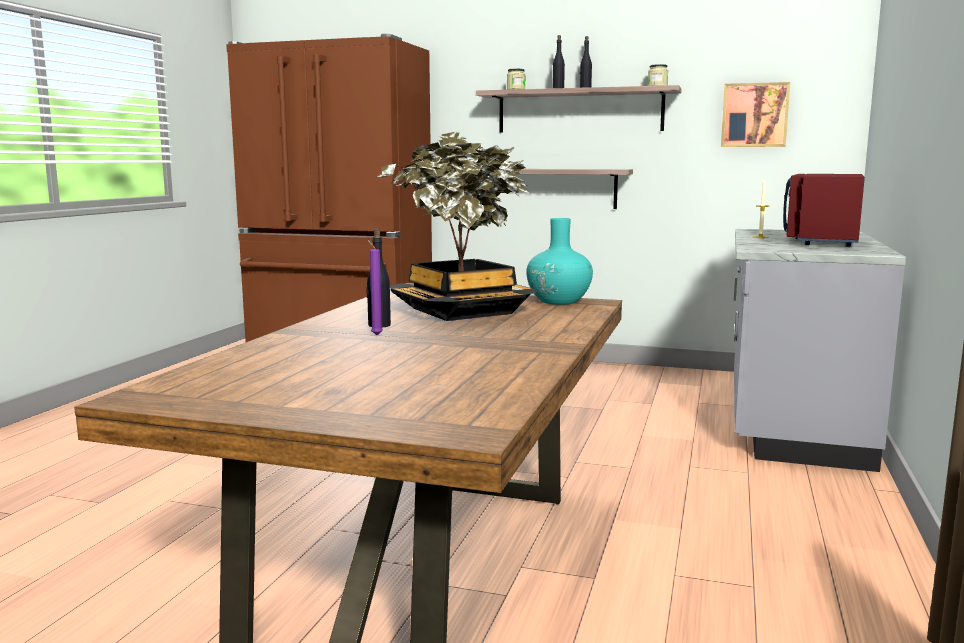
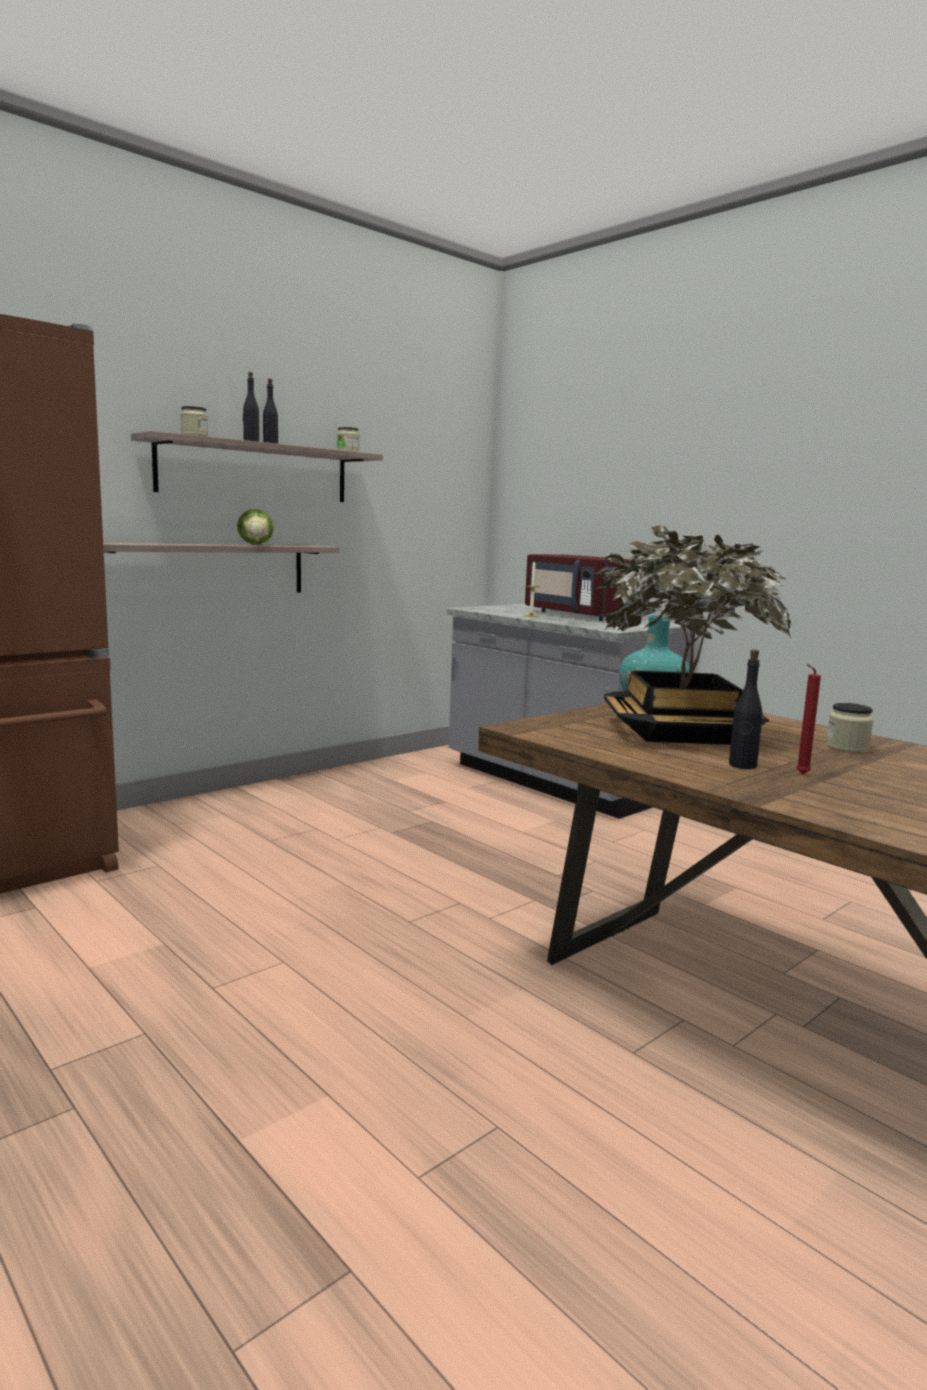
camera: 60 degrees left, 0 degrees up
purple candle [367,240,383,335] -> red candle [796,664,821,775]
picture [721,82,790,147] -> none
none -> lettuce [237,509,274,545]
none -> jar [826,703,874,752]

